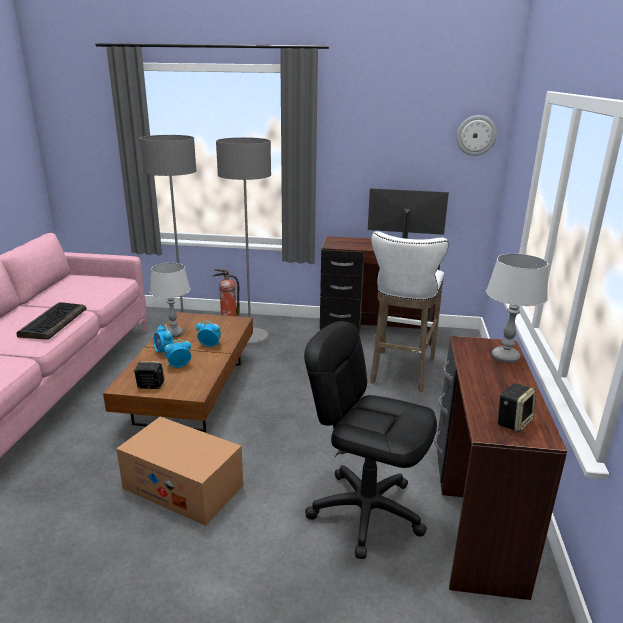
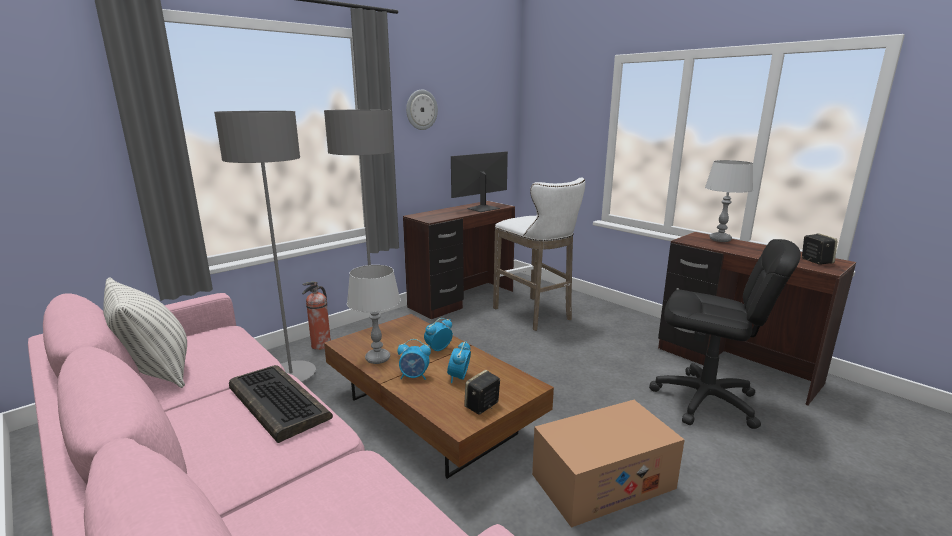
camera: 50 degrees left, 5 degrees down
black office chair [304,321,437,559] -> black office chair turned 135 degrees counterclockwise [649,239,801,429]
wall clock [456,115,497,156] -> wall clock moved to [406,90,438,130]
none -> pillow [103,277,187,388]

